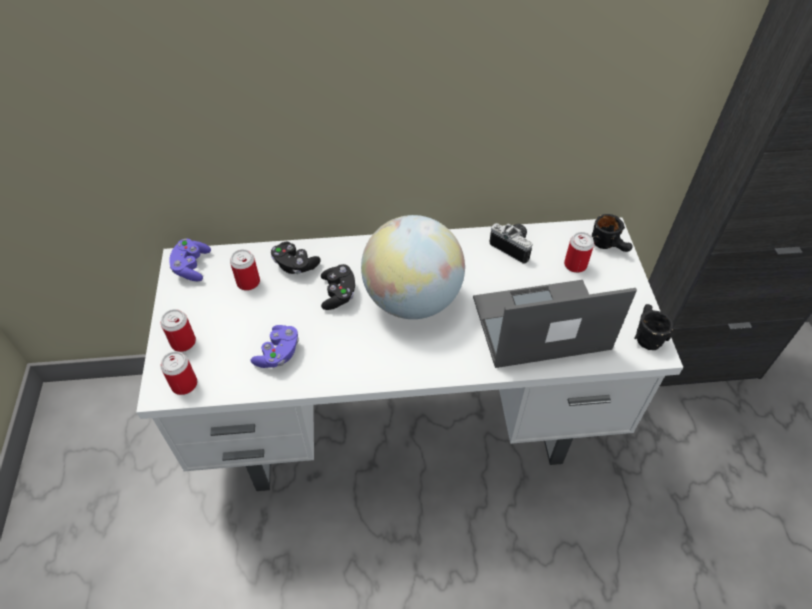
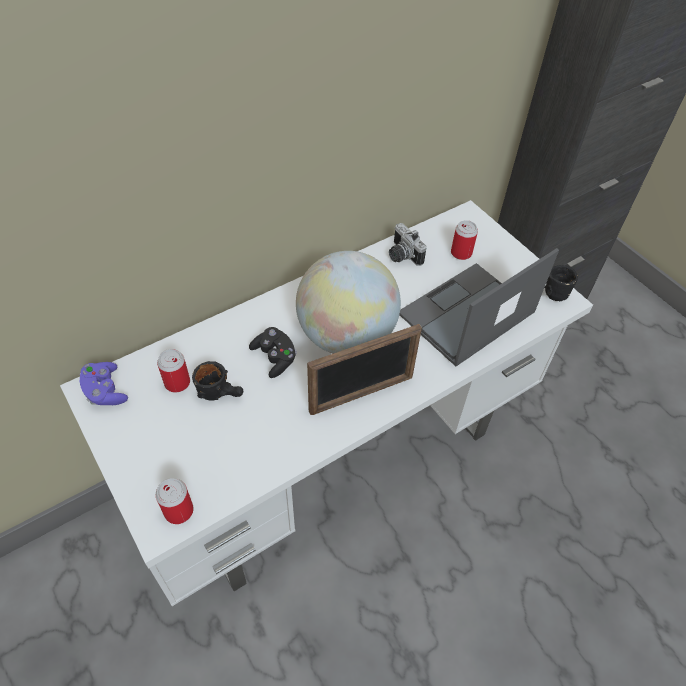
camera: 30 degrees left, 0 degrees up
can [161,309,196,352] -> none
purple game controller [250,325,299,368] -> none
black game controller [271,242,321,274] -> none
camera [489,223,533,264] -> camera turned 135 degrees counterclockwise [389,223,427,266]
black mug [592,214,633,252] -> black mug moved to [192,361,243,400]
none -> picture frame [307,324,422,415]

